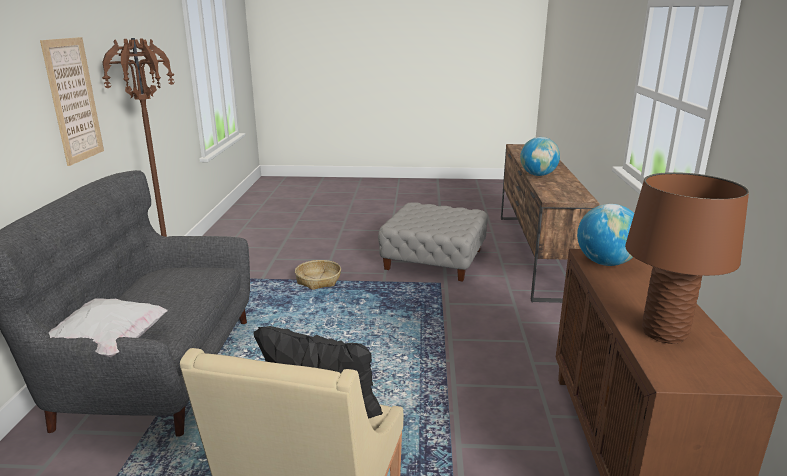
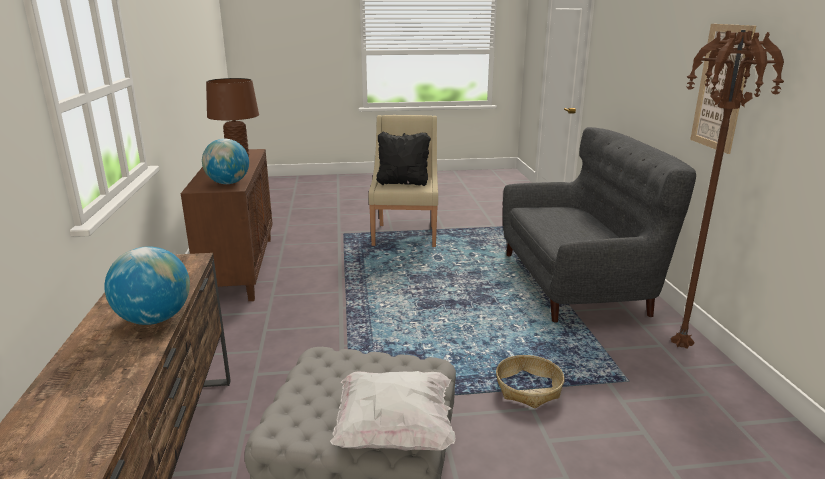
camera: 170 degrees right, 0 degrees up
white pillow [48,299,167,357] -> white pillow moved to [330,371,455,451]

